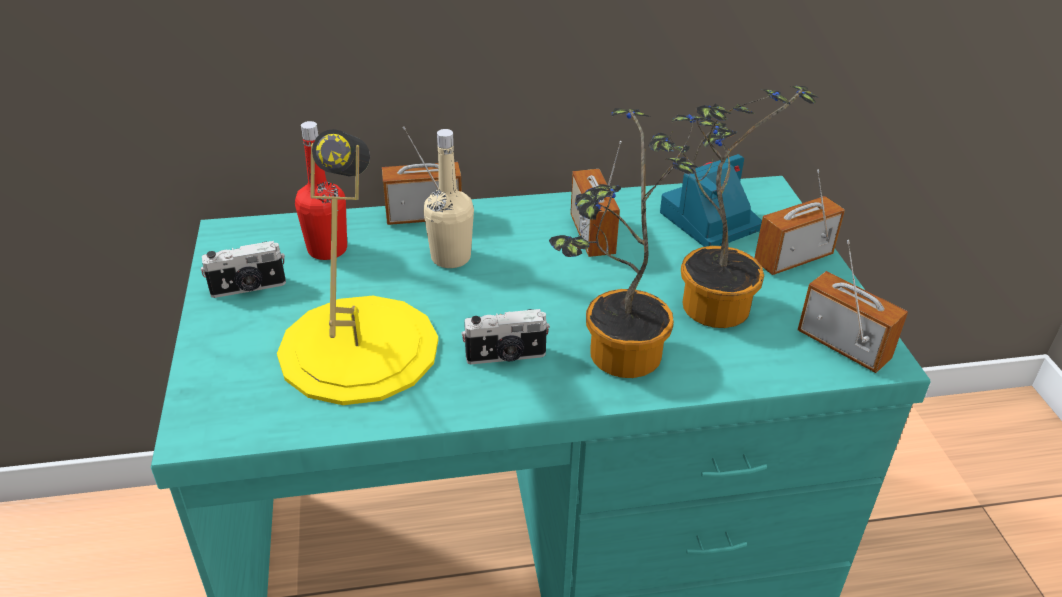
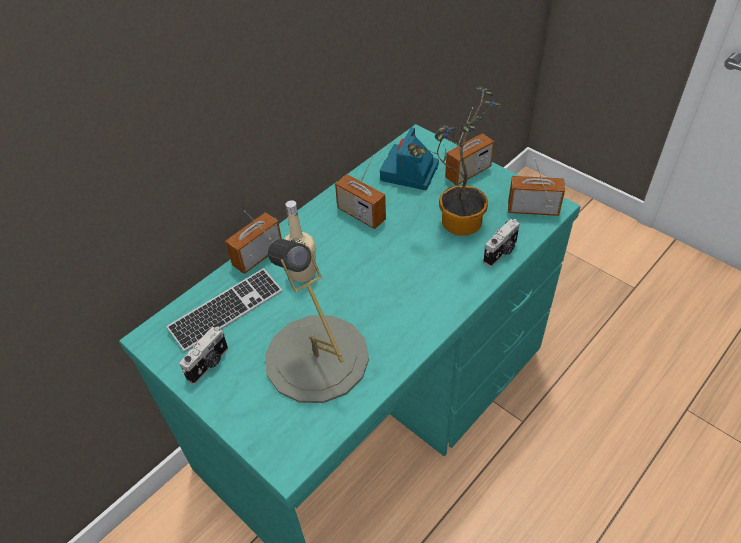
camera: 35 degrees left, 10 degrees up
yellow table lamp [277,129,438,405] -> grey table lamp [265,239,369,403]
red bottle [295,121,347,260] -> keyboard [166,268,282,352]
camera [462,309,550,364] -> camera moved to [483,219,520,267]
potted plant [549,108,708,378] -> none
radio [754,169,845,275] -> radio turned 150 degrees counterclockwise [445,107,494,186]

